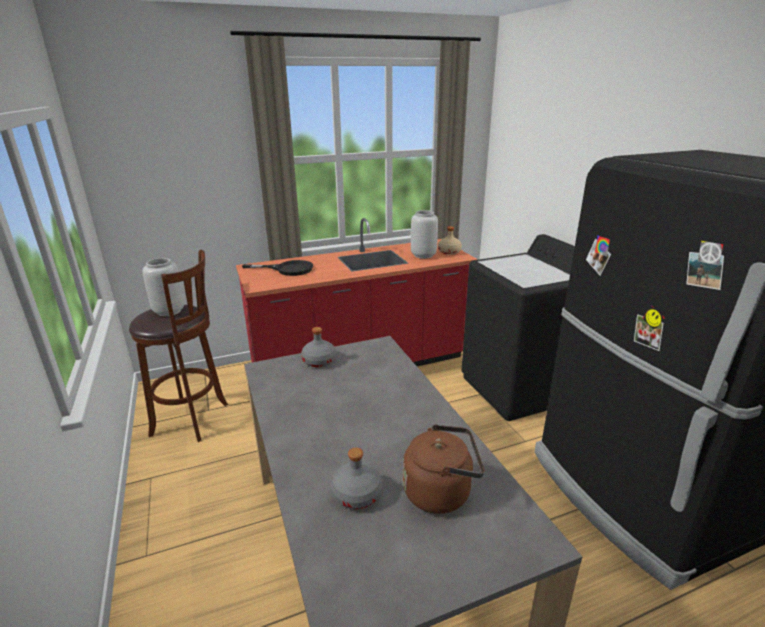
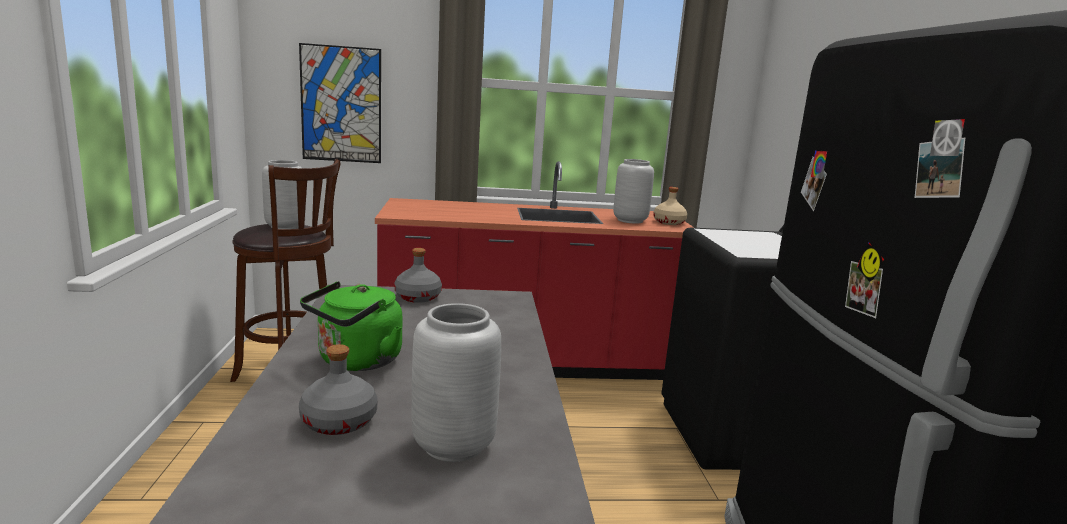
camera: 15 degrees right, 10 degrees down
black frying pan [242,260,313,276] -> none
brown kettle [403,425,484,514] -> grey vase [412,303,501,462]
none -> picture [299,43,381,163]
none -> green kettle [300,281,402,371]

